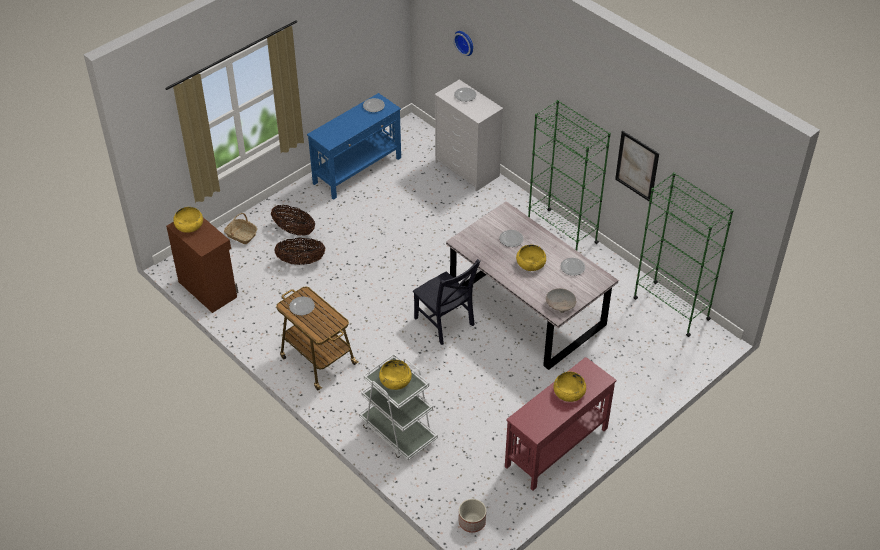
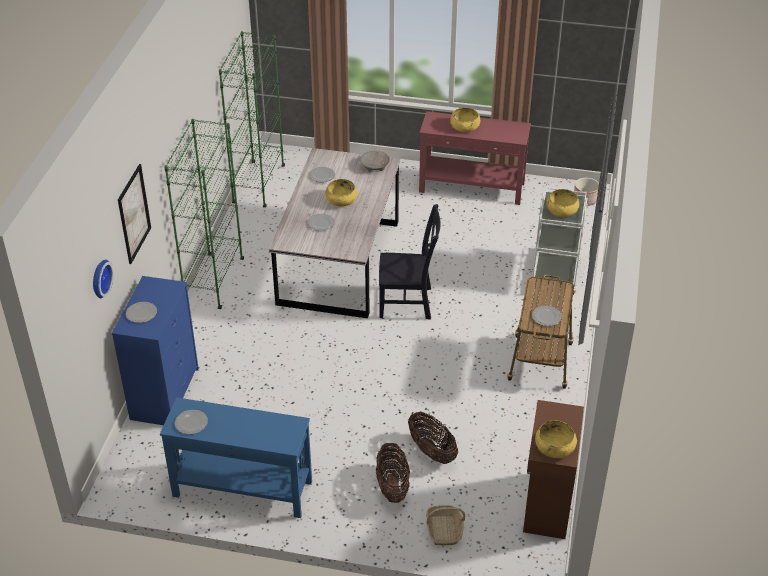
camera: 125 degrees left, 5 degrees down
black chair [413,259,481,345] -> black chair turned 75 degrees clockwise [379,204,441,320]
white dresser [435,80,503,191] -> blue dresser [112,276,199,425]
picture [615,131,659,201] -> picture moved to [118,164,151,264]

